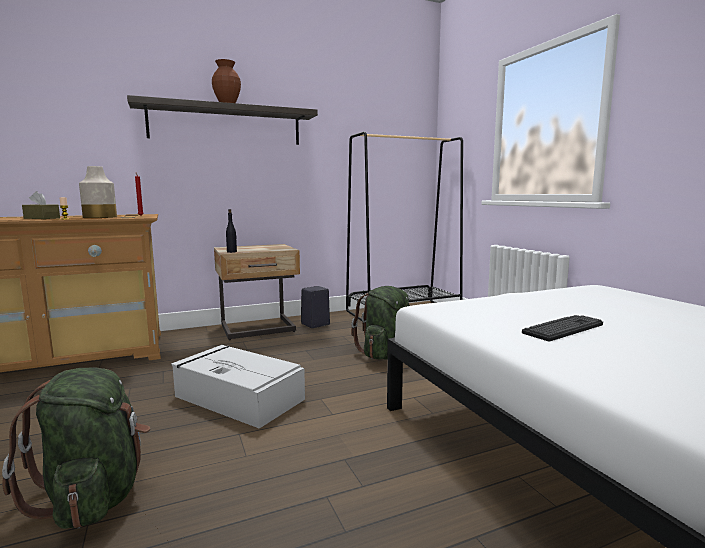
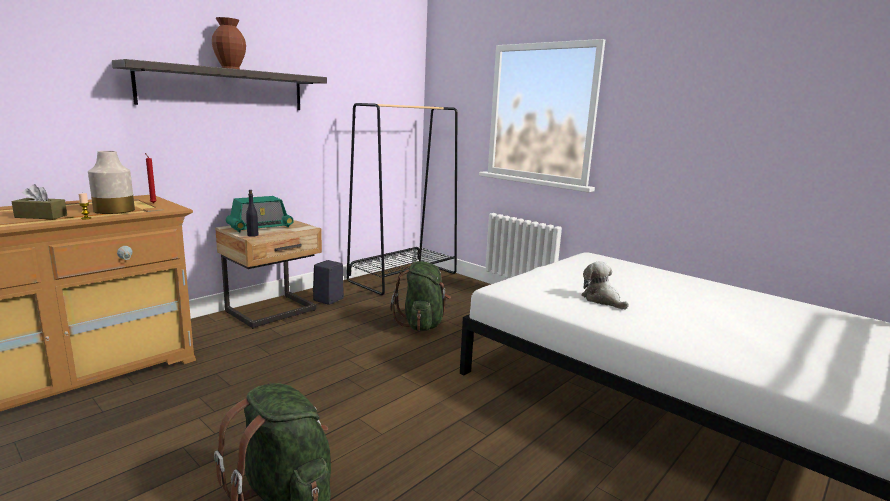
camera: 25 degrees left, 5 degrees up
grey storage box [171,345,305,429] -> none
keyboard [522,315,603,341] -> plush toy [581,261,629,310]
none -> radio [226,196,294,232]

